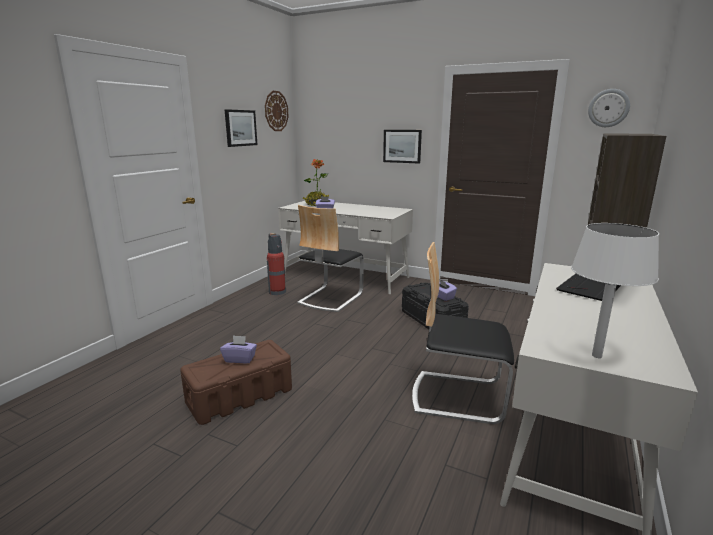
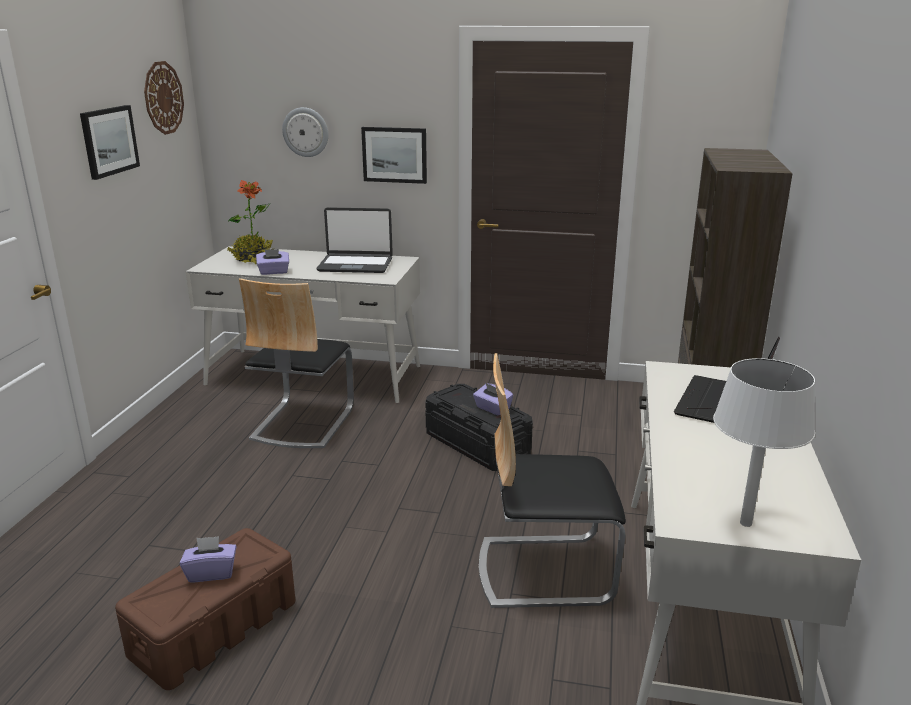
camera: 15 degrees left, 5 degrees up
fire extinguisher [267,233,286,295] -> none
wall clock [588,89,630,127] -> wall clock moved to [282,107,328,157]
none -> laptop [316,207,393,273]

